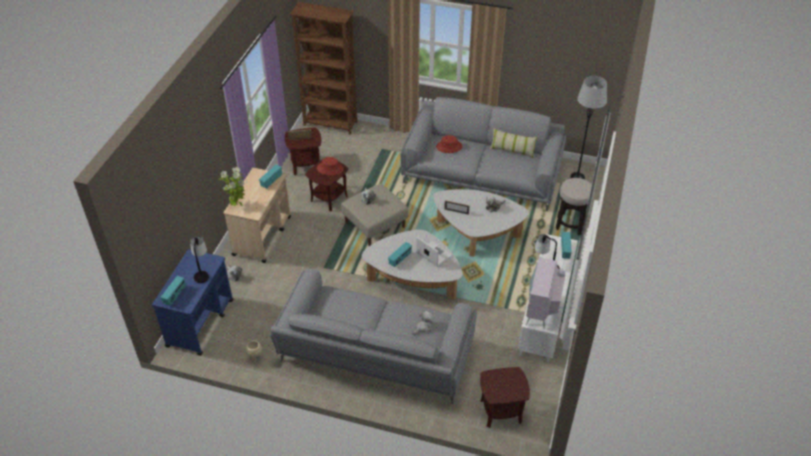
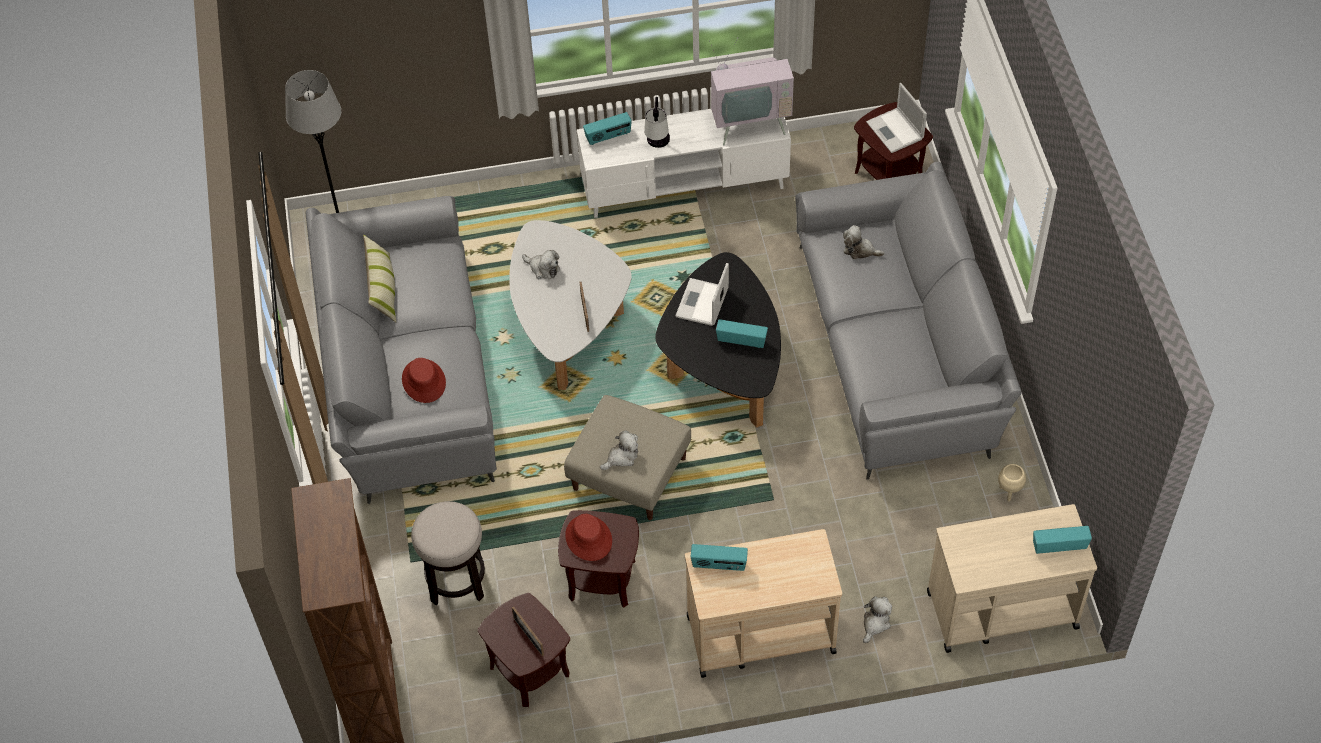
camera: 115 degrees left, 10 degrees up
blue cart [152,249,233,356] -> beige cart [927,504,1097,653]
table lamp [190,236,209,283] -> none
potted plant [218,167,245,206] -> none
white coffee table [362,230,463,300] -> black coffee table [655,252,781,428]
stool [556,178,595,236] -> stool moved to [411,501,485,605]
none -> laptop [866,83,927,153]

